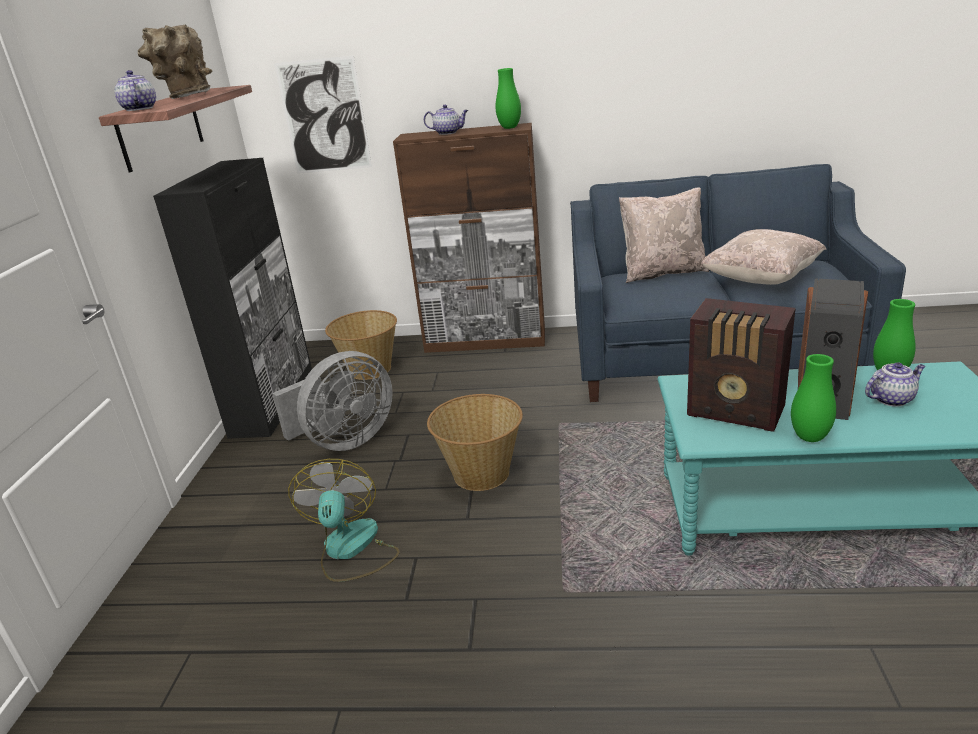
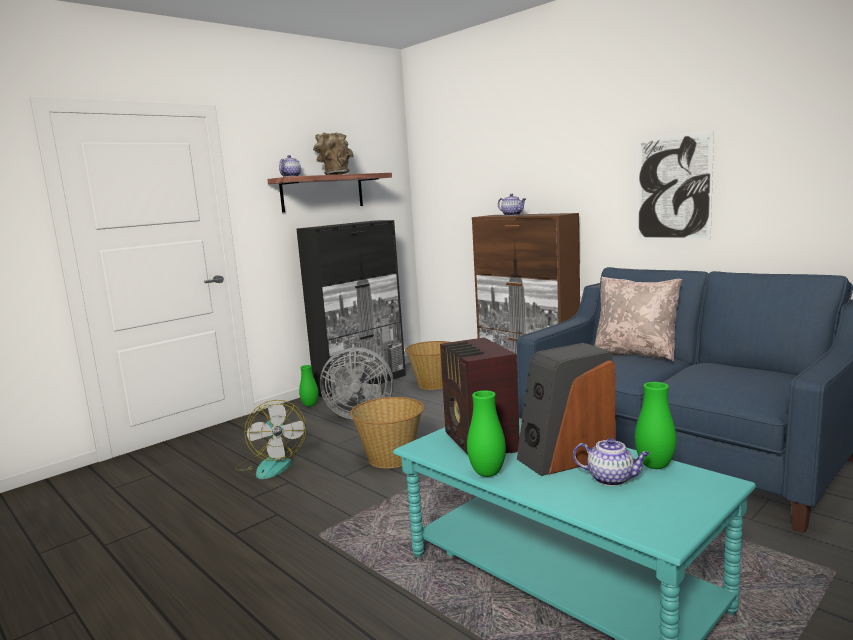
camera: 40 degrees right, 15 degrees down
picture [274,55,372,173] -> picture moved to [636,131,714,240]
fan [288,459,399,582] -> fan turned 120 degrees clockwise [235,400,306,479]
green vase [495,68,521,129] -> green vase moved to [299,365,319,407]
beige pillow [701,229,826,285] -> none

